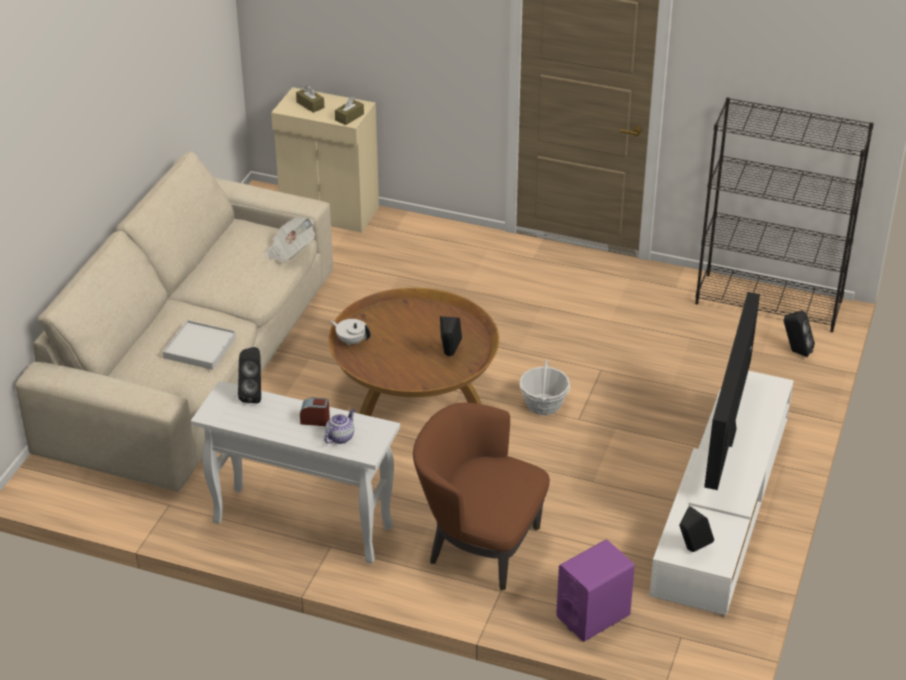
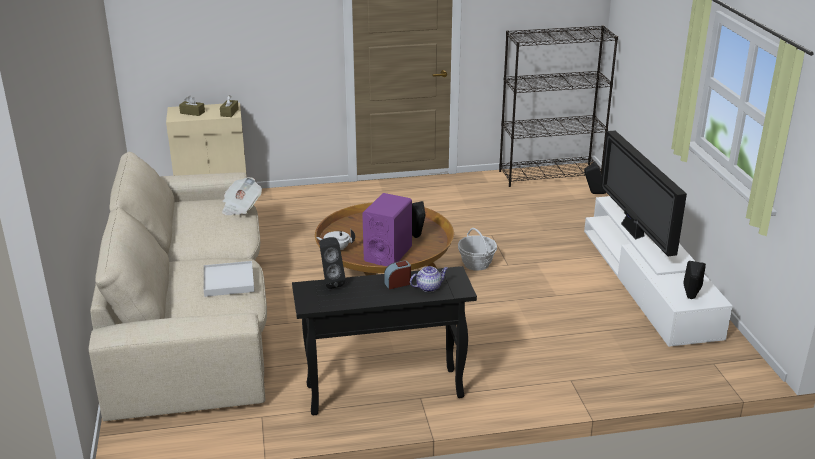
camera: 30 degrees left, 10 degrees down
white console table [191,381,400,564] -> black console table [292,266,477,415]
teapot [324,409,355,444] -> teapot turned 60 degrees clockwise [410,266,448,292]
brown armchair [413,403,550,590] -> none
purple speaker [556,539,635,642] -> purple speaker moved to [362,193,412,266]

